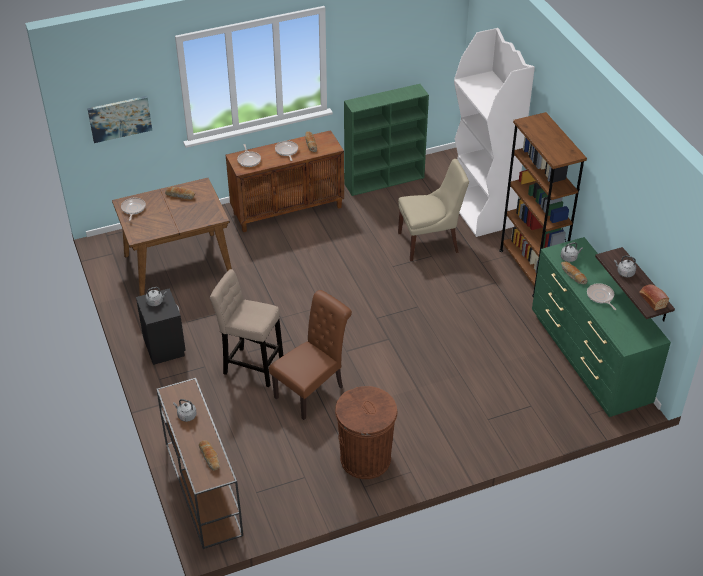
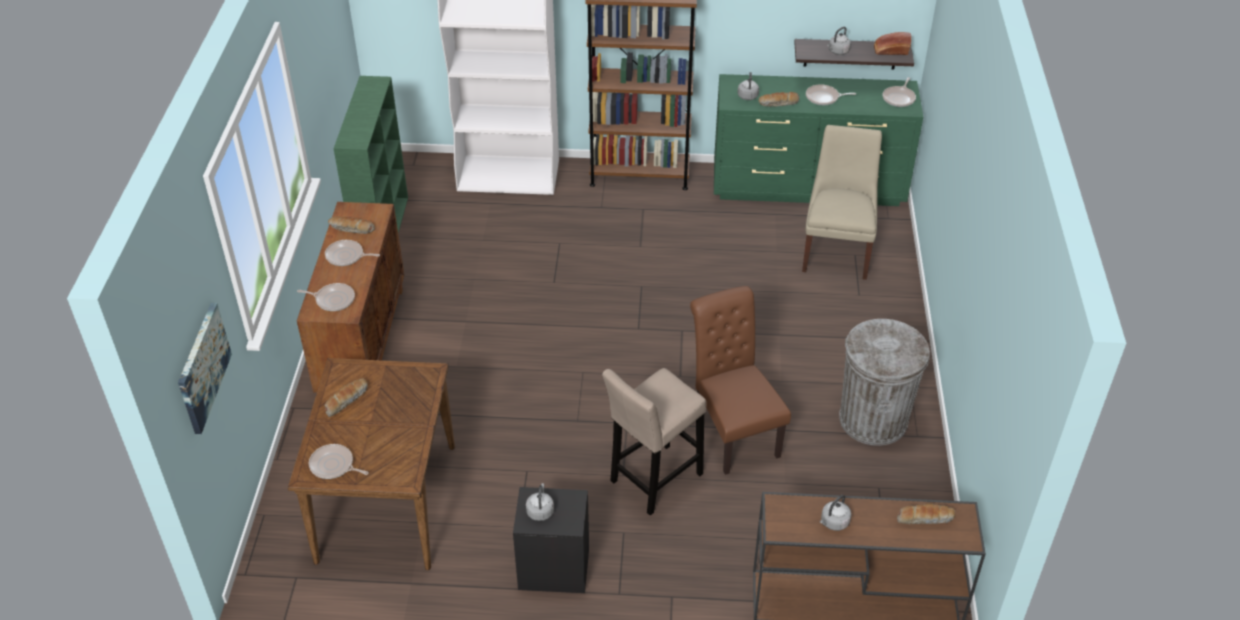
camera: 65 degrees left, 0 degrees up
brown trash can [335,386,397,479] -> grey trash can [839,319,930,446]
beige chair [398,159,469,261] -> beige chair moved to [802,125,882,280]
none -> frying pan [883,77,916,107]

